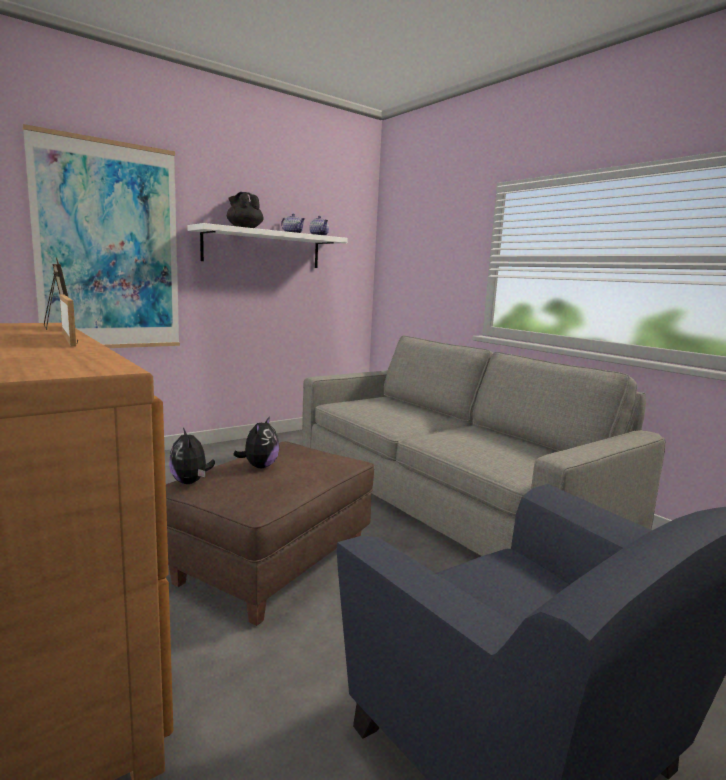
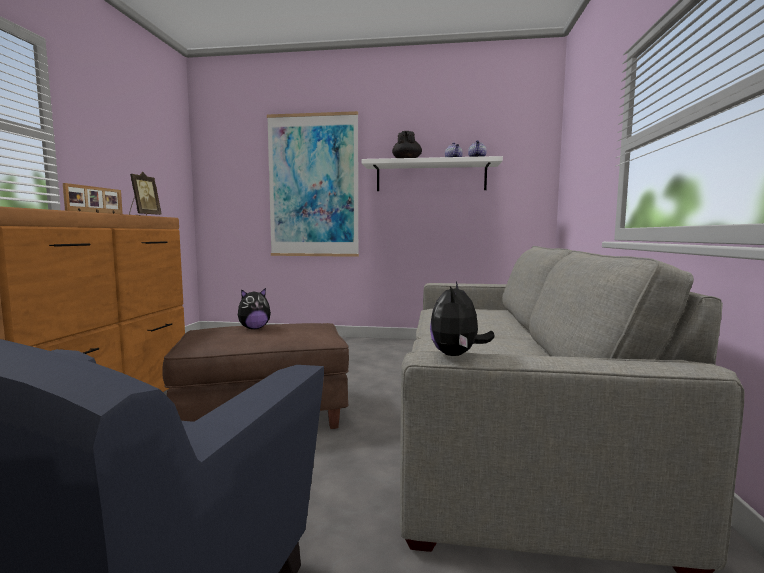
camera: 45 degrees right, 5 degrees down
plush toy [169,428,215,484] -> plush toy moved to [430,282,495,356]

